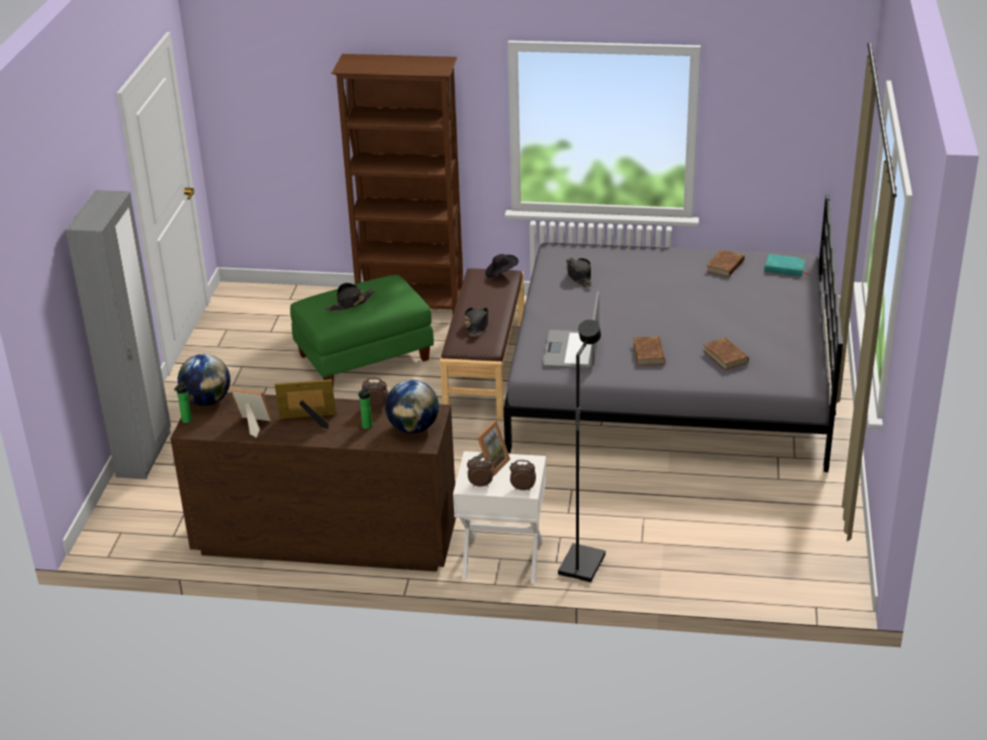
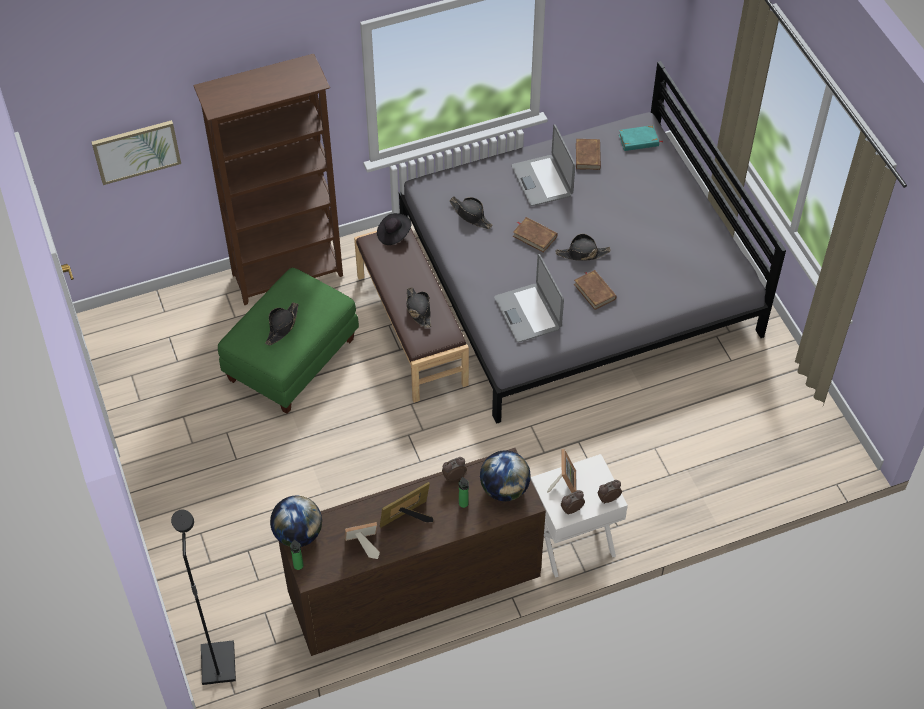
camera: 30 degrees left, 20 degrees up
grey wardrobe [66,190,171,479] -> none
black floor lamp [558,320,606,582] -> black floor lamp moved to [171,510,236,685]
brown book [703,337,749,370] -> brown book moved to [513,217,558,253]
none -> picture [92,120,181,185]
none -> laptop [512,124,576,206]
none -> black hat [556,234,611,261]

